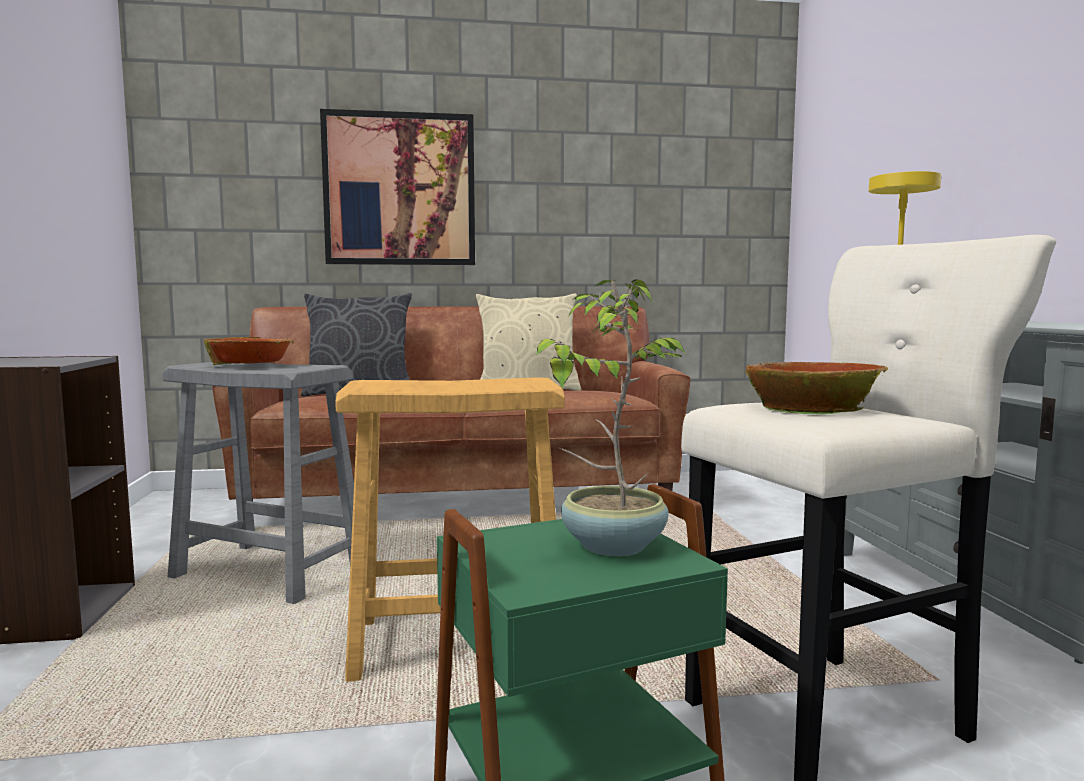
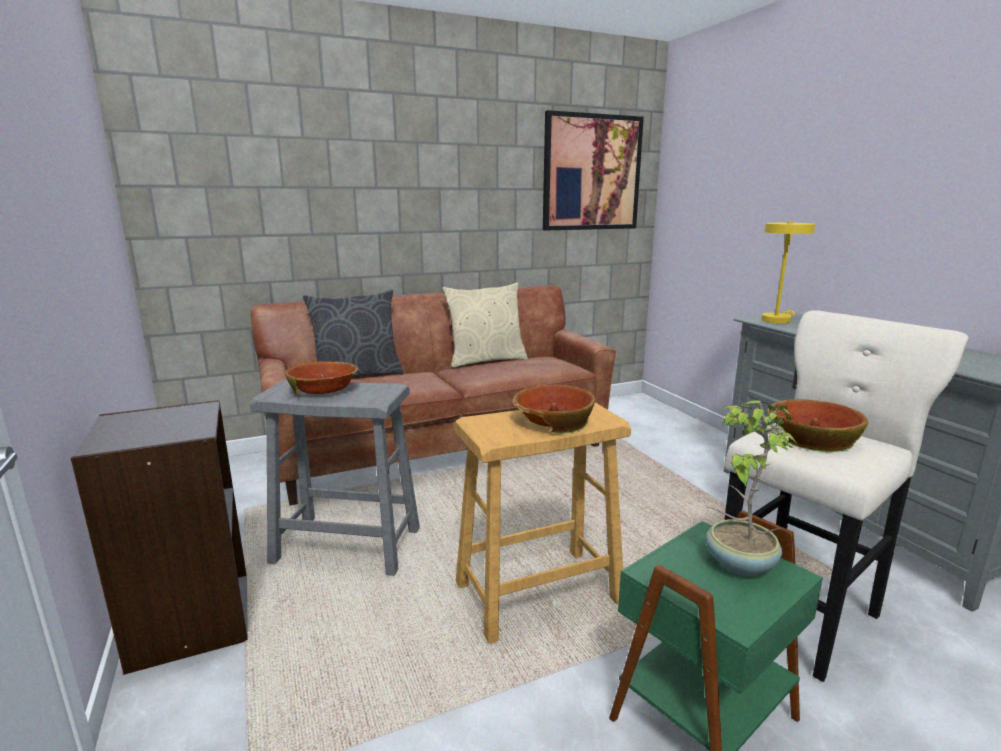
camera: 15 degrees left, 10 degrees up
picture [320,109,475,265] -> picture moved to [543,110,644,230]
none -> bowl [513,385,595,434]

